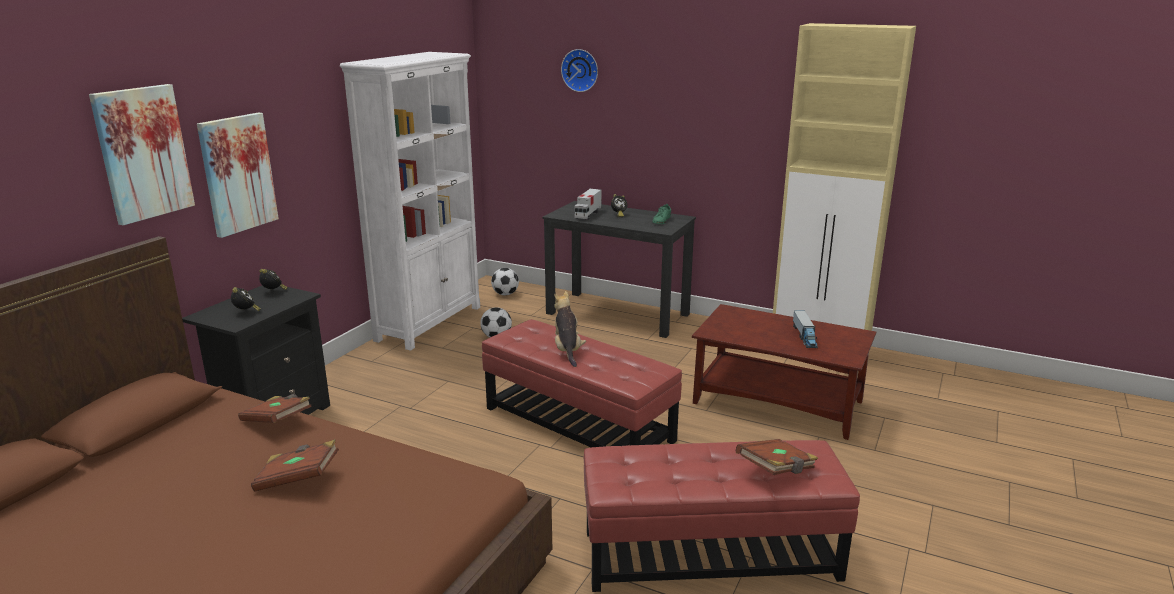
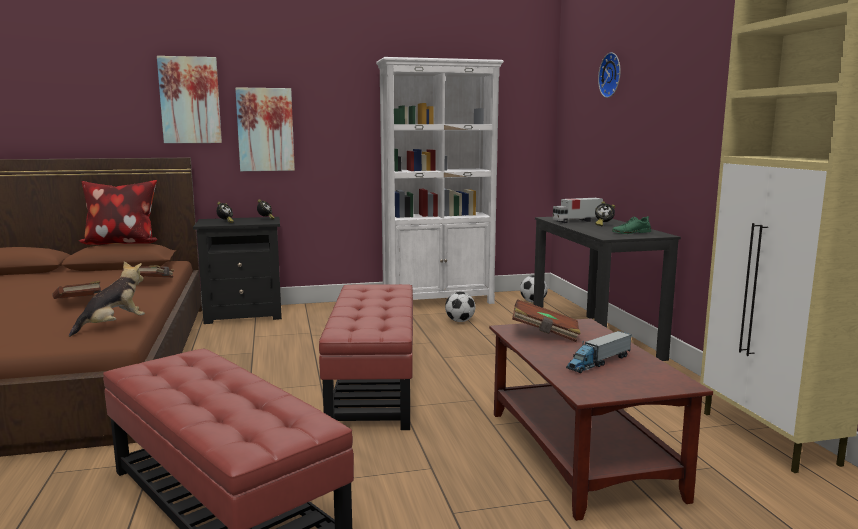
camera: 50 degrees right, 10 degrees down
plush toy [554,291,586,367] -> plush toy moved to [69,261,145,337]
brown book [736,439,818,475] -> brown book moved to [512,299,581,342]
none -> pillow [79,180,157,245]

